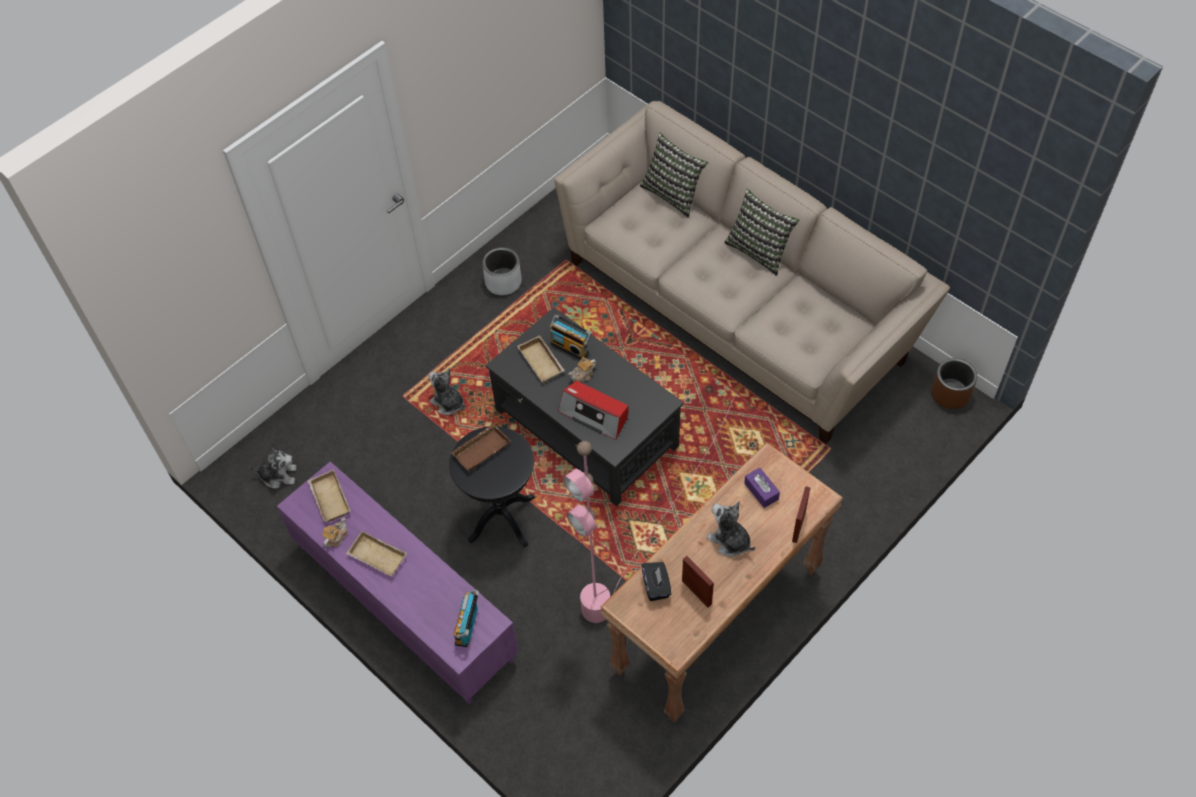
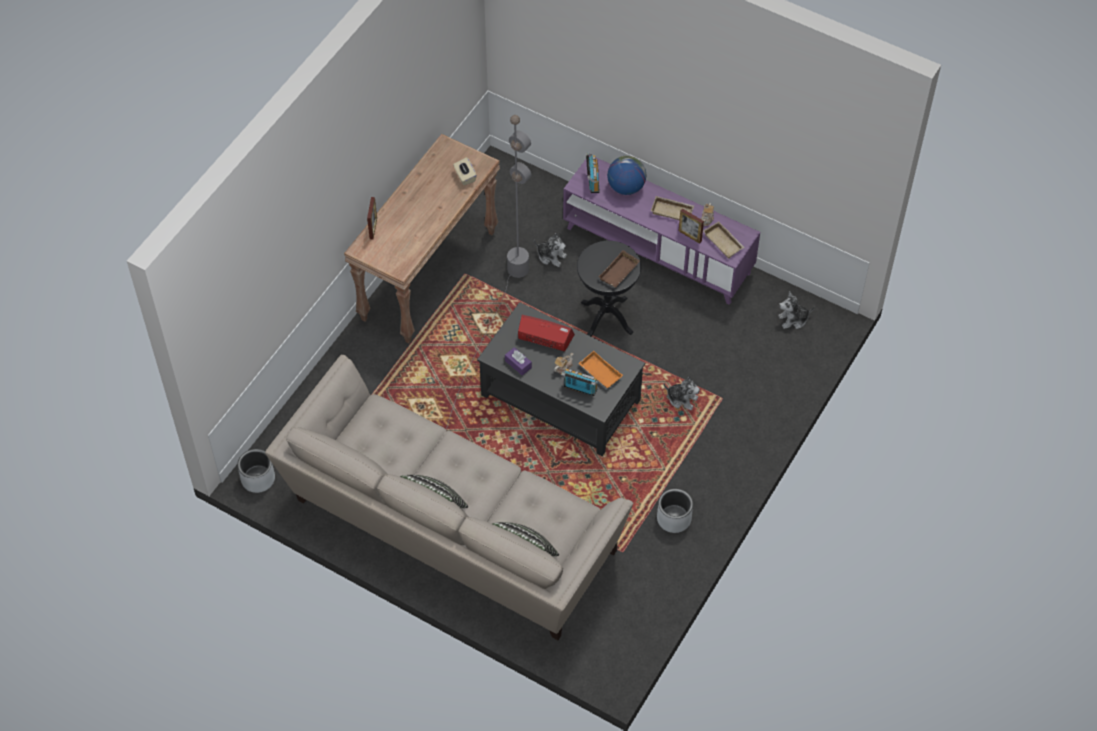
camera: 165 degrees right, 0 degrees up
beige tray [517,335,565,383] -> orange tray [578,351,623,388]
pink floor lamp [563,400,733,623] -> grey floor lamp [446,115,532,430]
black tissue box [641,562,671,601] -> beige tissue box [453,157,477,185]
picture frame [682,556,714,607] -> picture frame moved to [679,208,704,244]
plush toy [707,501,755,557] -> plush toy moved to [534,233,567,267]
purple tissue box [744,467,780,508] -> purple tissue box moved to [505,347,532,375]
brown planter [931,358,977,409] -> grey planter [237,449,275,493]
none -> globe [607,156,647,195]

